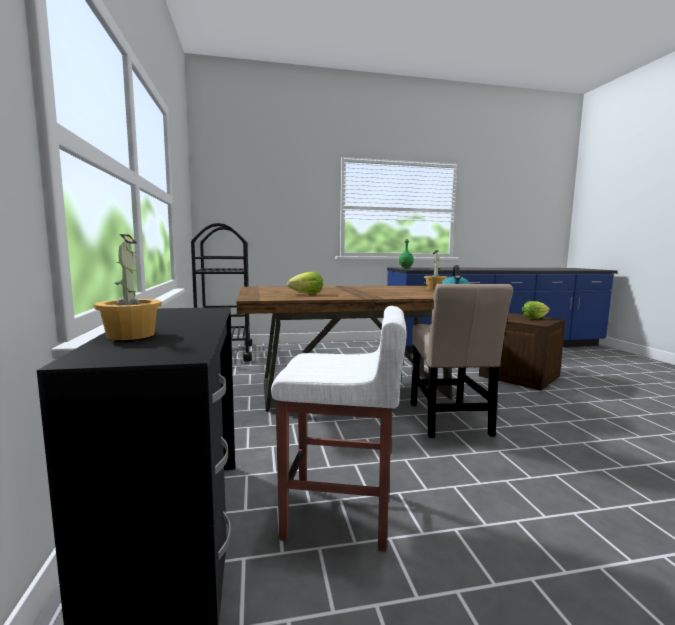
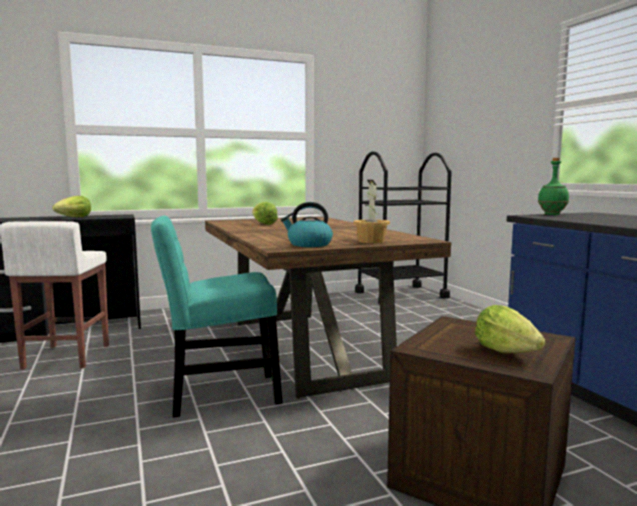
camera: 80 degrees right, 0 degrees up
potted plant [94,234,162,340] -> none
beige chair [411,284,513,438] -> turquoise chair [151,216,283,418]
none -> lettuce [53,196,91,217]

